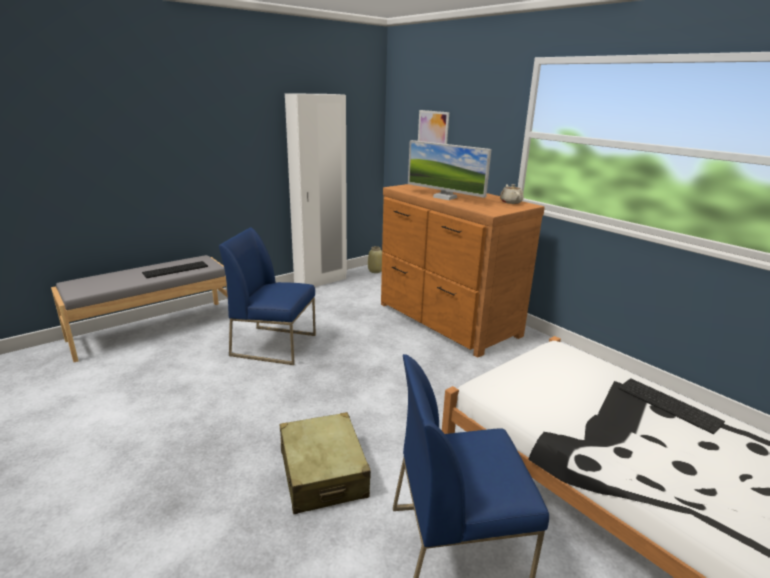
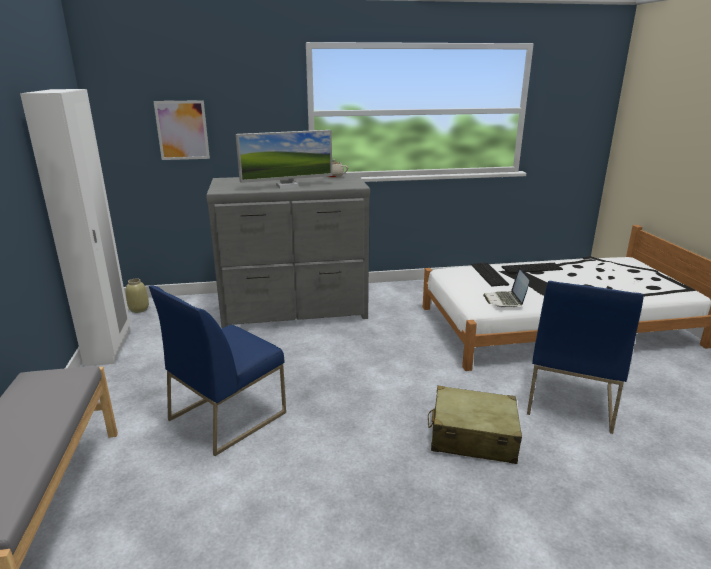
camera: 60 degrees left, 0 degrees up
keyboard [142,261,208,278] -> keyboard moved to [471,263,509,287]
brown dresser [381,184,545,358] -> grey dresser [206,173,370,328]
none -> laptop [483,267,529,308]

